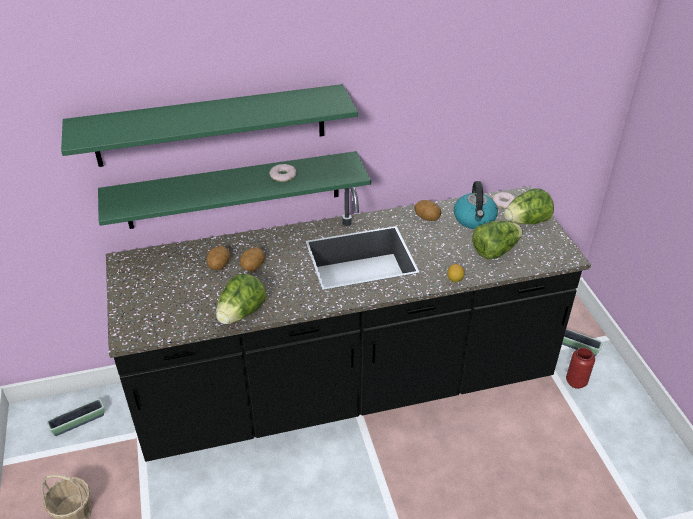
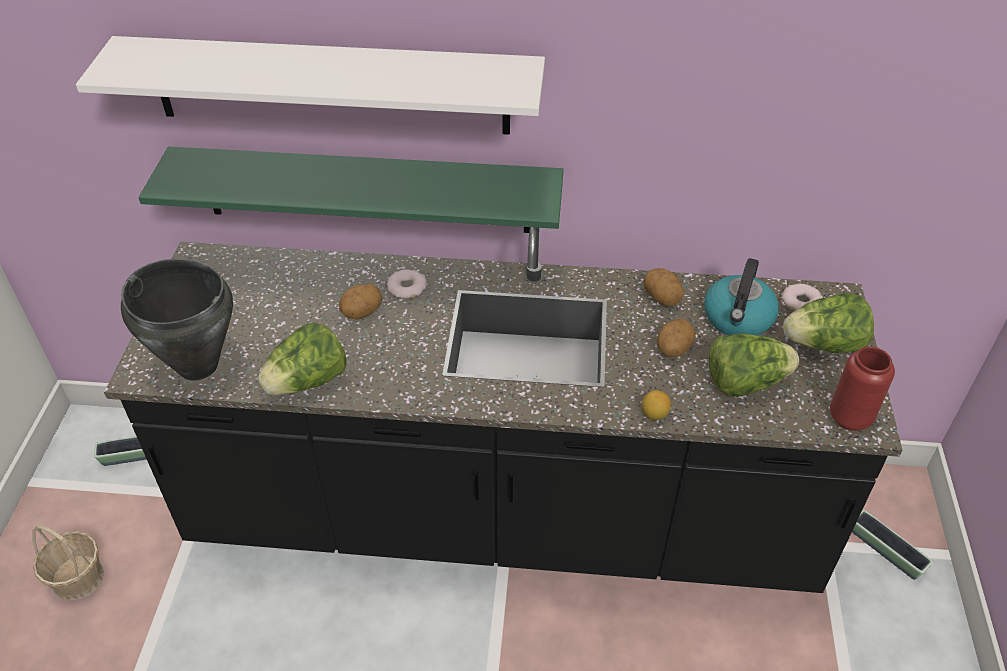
camera: 20 degrees right, 5 degrees up
green shelf [61,84,358,167] -> white shelf [76,36,545,135]
potato [207,246,230,270] -> potato moved to [657,319,695,357]
donut [270,164,297,182] -> donut moved to [387,269,427,299]
red vase [566,348,595,389] -> red vase moved to [830,346,895,431]
none -> black cooking pot [121,259,233,381]

